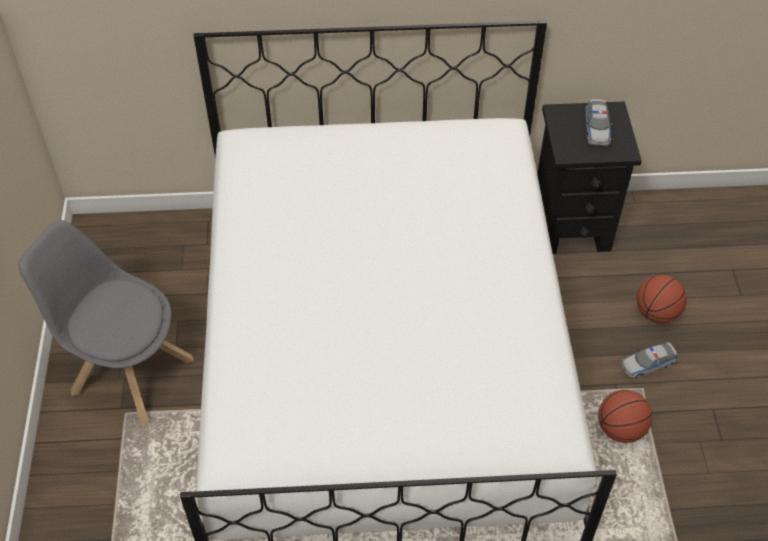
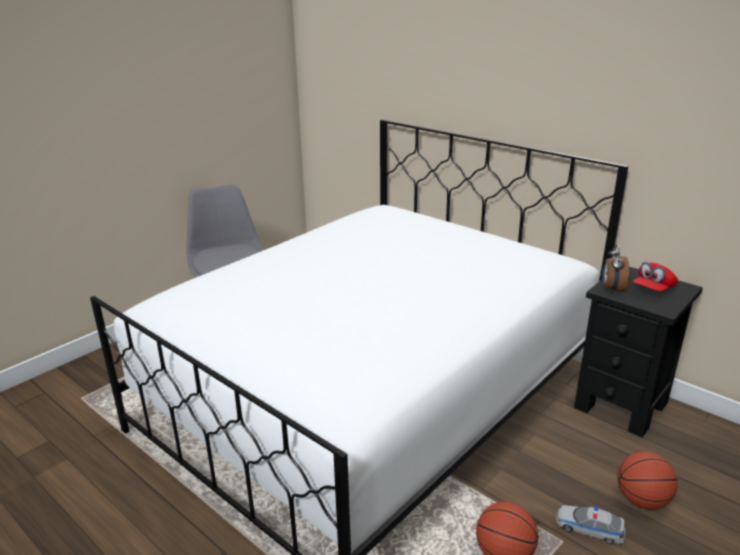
camera: 45 degrees right, 25 degrees down
toy car [585,99,613,146] -> red cap [633,262,678,291]
none -> alarm clock [602,245,629,294]

